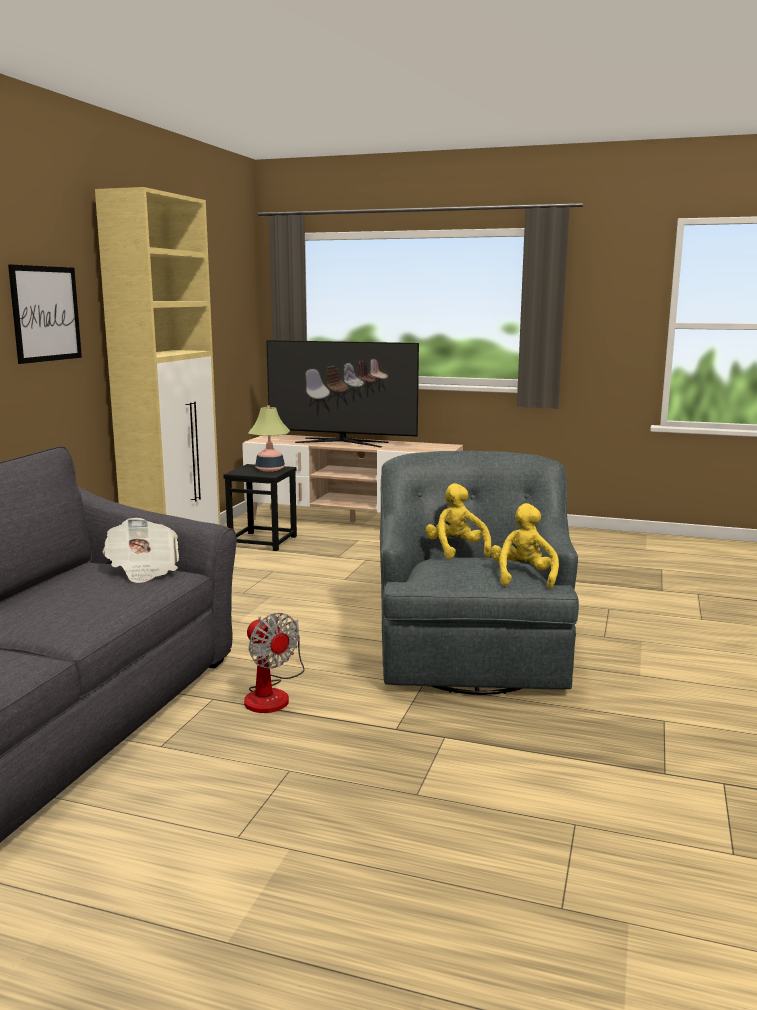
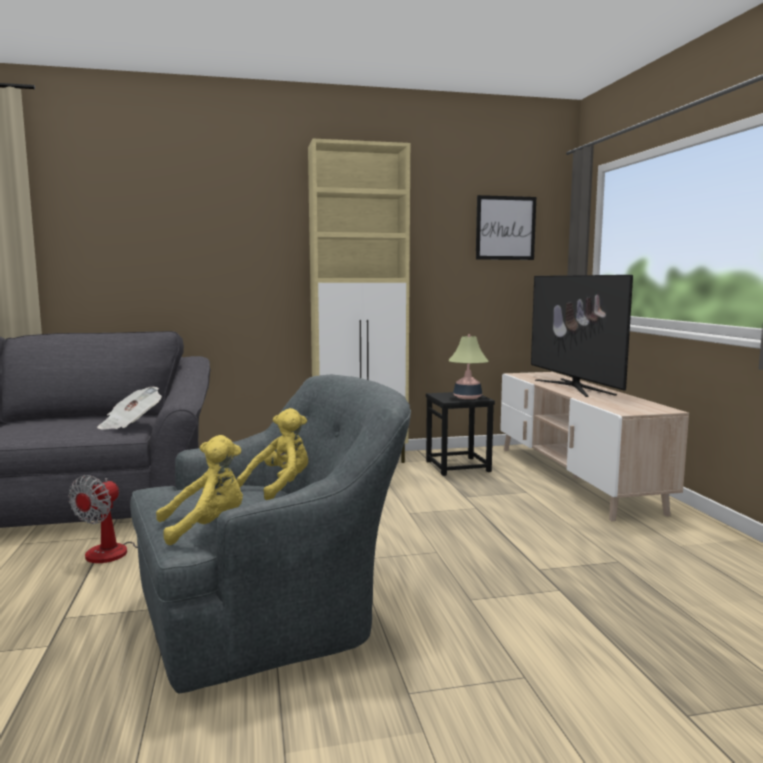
camera: 60 degrees right, 5 degrees down
picture [8,264,82,364] -> picture moved to [476,195,536,260]

